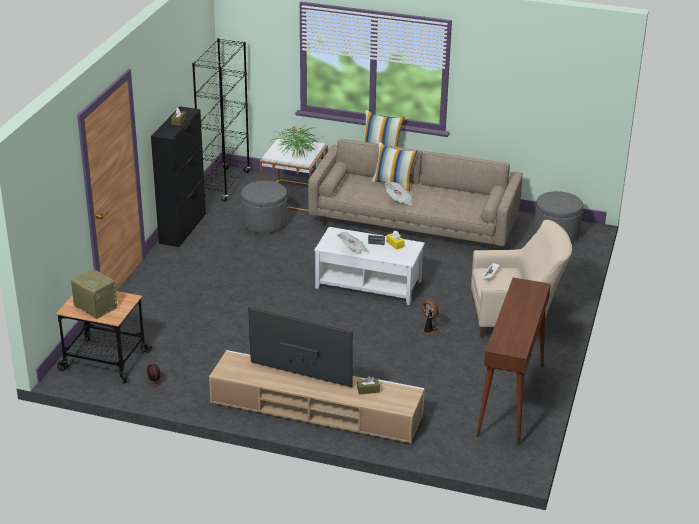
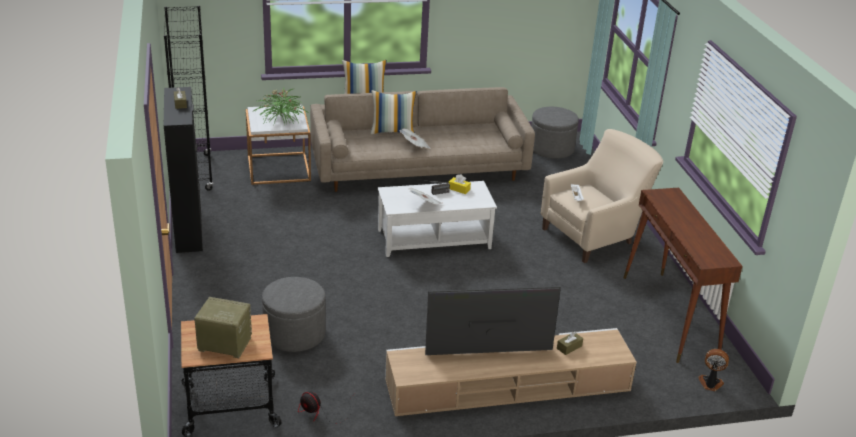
camera: 30 degrees left, 0 degrees up
grey ottoman [241,181,288,233] -> grey ottoman moved to [262,277,326,352]
fan [421,300,442,335] -> fan moved to [699,349,729,391]

